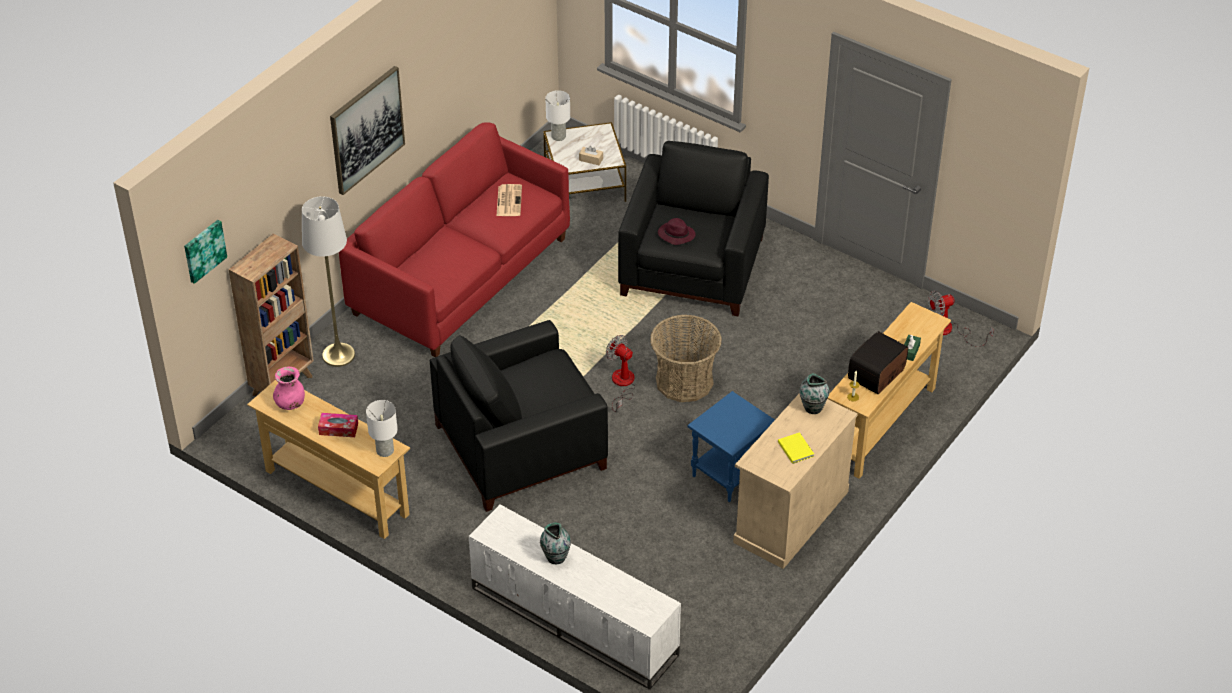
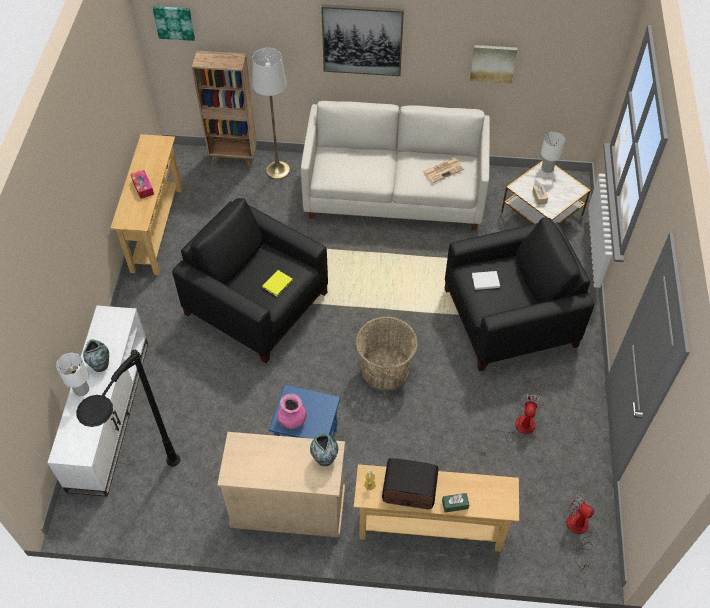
camera: 60 degrees right, 10 degrees up
pink vase [273,367,305,410] -> pink vase moved to [277,394,307,429]
red sofa [339,122,570,357] -> white sofa [301,101,490,230]
white table lamp [366,400,398,457] -> white table lamp moved to [56,353,89,396]
fan [606,335,636,412] -> fan moved to [484,394,544,442]
purple hat [658,218,696,245] -> white book [472,271,500,290]
yellow book [778,432,814,464] -> yellow book moved to [262,270,293,297]
none -> black floor lamp [76,349,180,467]
none -> picture [470,45,517,84]

